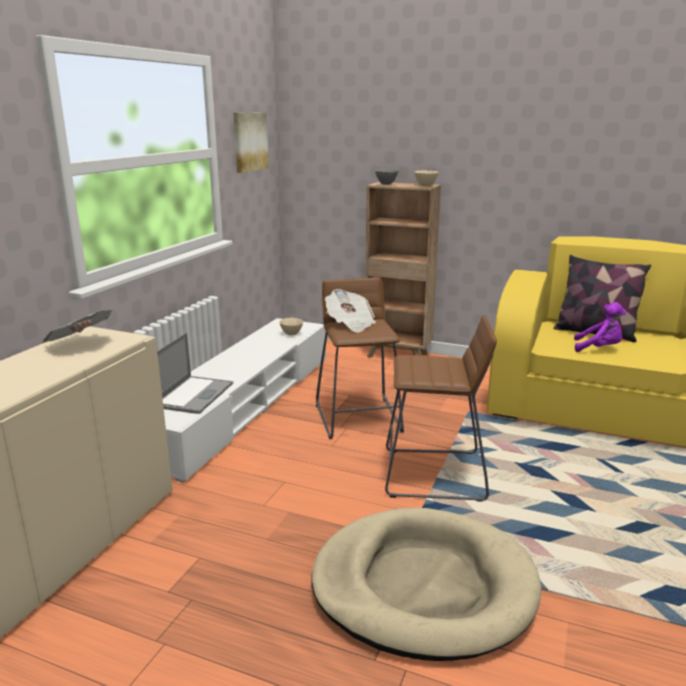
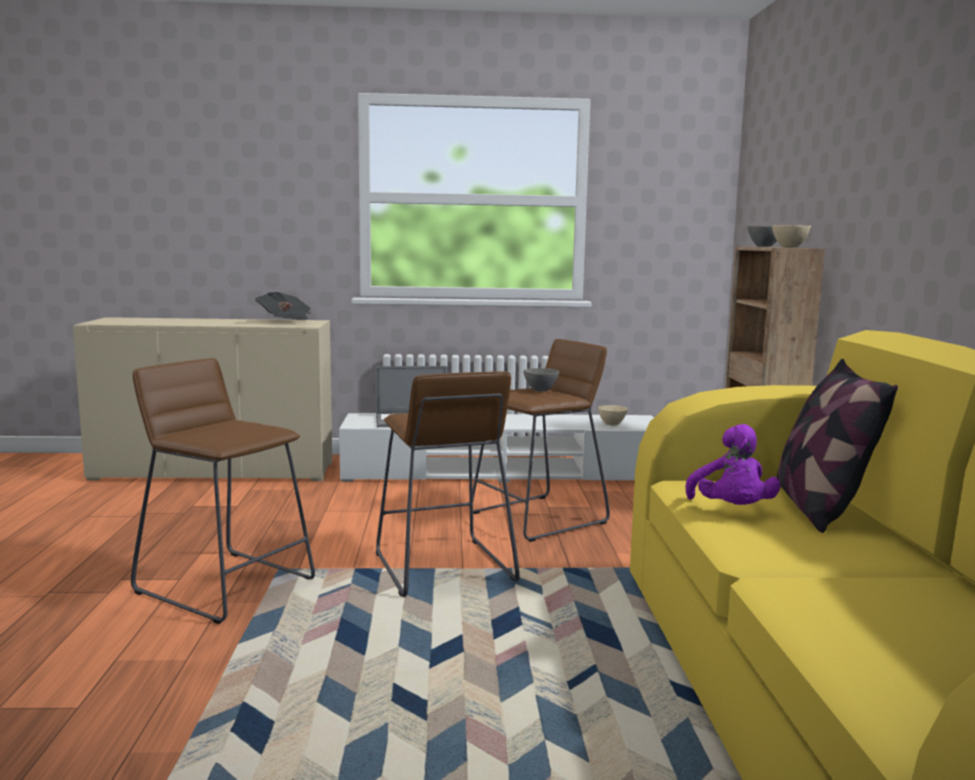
camera: 65 degrees right, 10 degrees down
picture [233,112,269,173] -> none
beige dog bed [311,508,542,661] -> brown stool [131,358,315,624]
newspaper [325,289,376,333] -> grey bowl [523,368,559,392]

